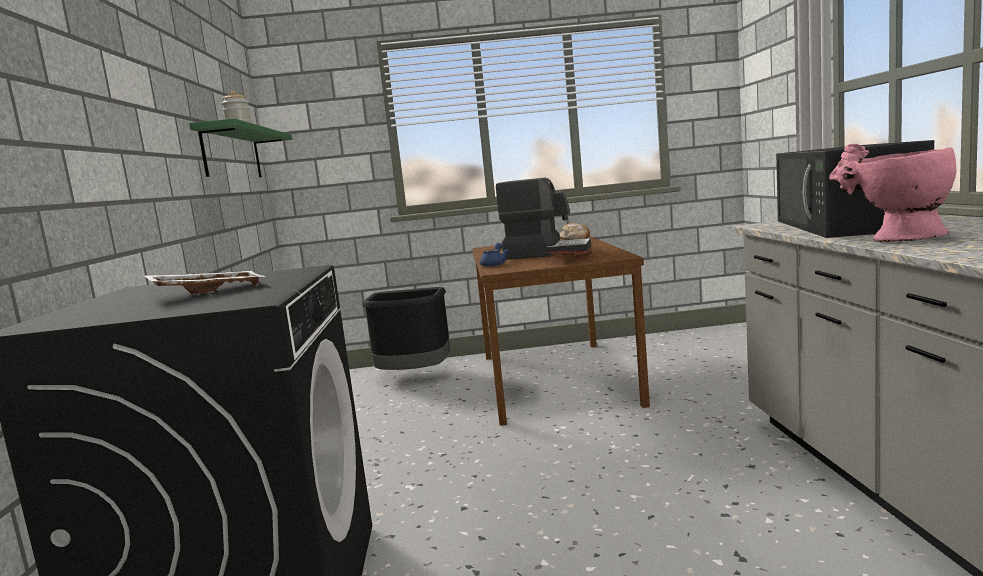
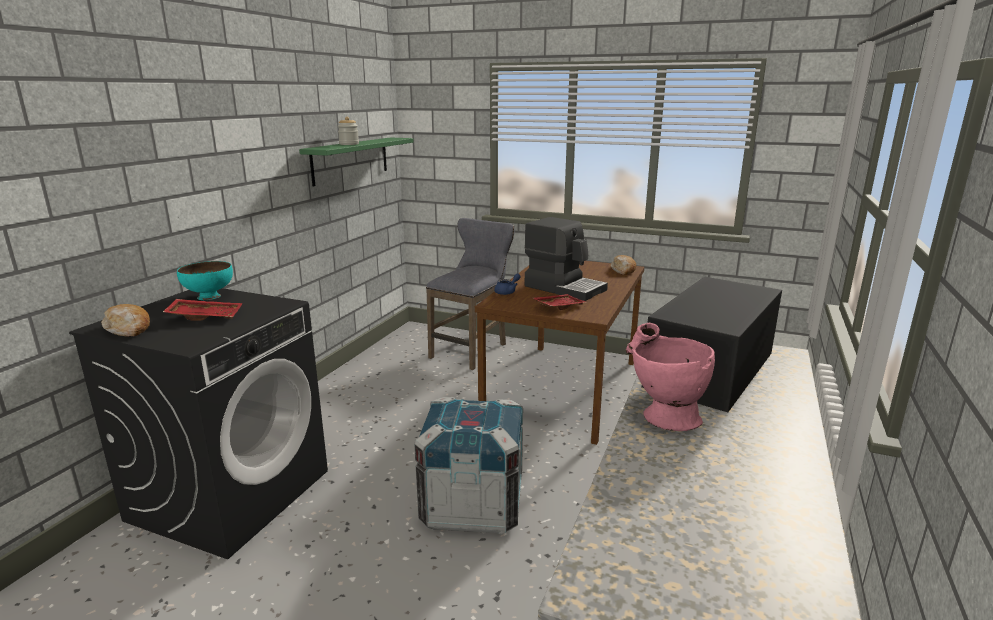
camera: 25 degrees right, 10 degrees up
white tray [145,271,266,293] -> red tray [163,299,243,321]
black trash can [362,287,450,370] -> grey stool [426,218,515,370]
none -> bread [101,304,150,337]
none -> turquoise bowl [177,261,233,300]
none -> crate [414,397,523,534]

